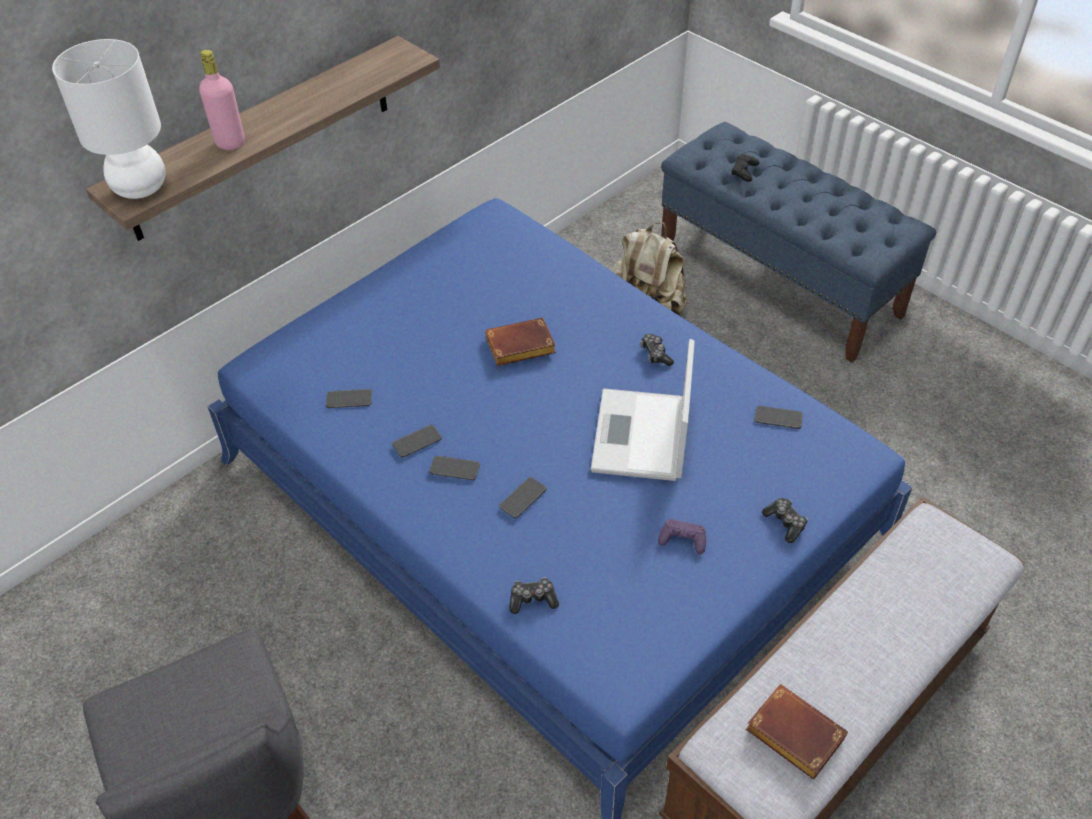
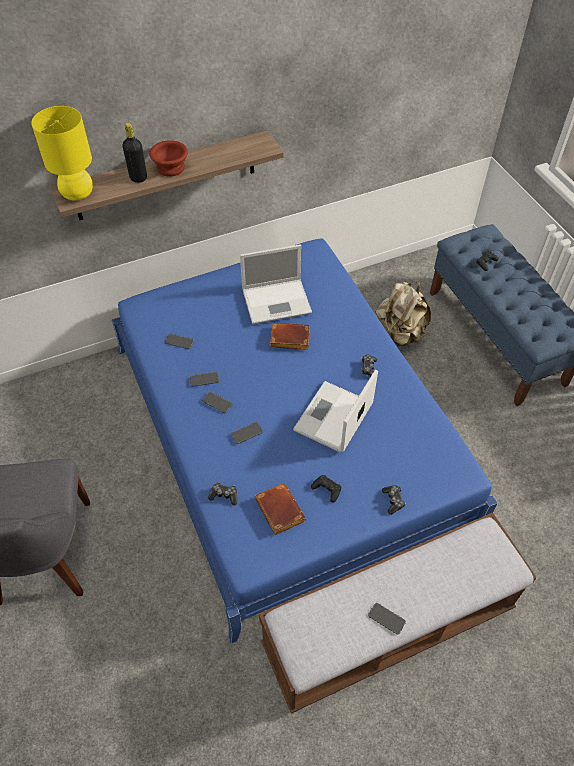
camera: 20 degrees right, 5 degrees up
white table lamp [52,39,165,199] -> yellow table lamp [31,106,93,201]
pink bottle [199,50,245,150] -> black bottle [123,123,147,183]
purple game controller [658,519,706,554] -> black game controller [311,475,341,502]
brown book [746,684,848,780] -> brown book moved to [255,483,306,535]
phone [754,406,803,429] -> phone moved to [368,603,406,634]
none -> brown bowl [149,140,188,177]
none -> laptop [240,244,312,324]

